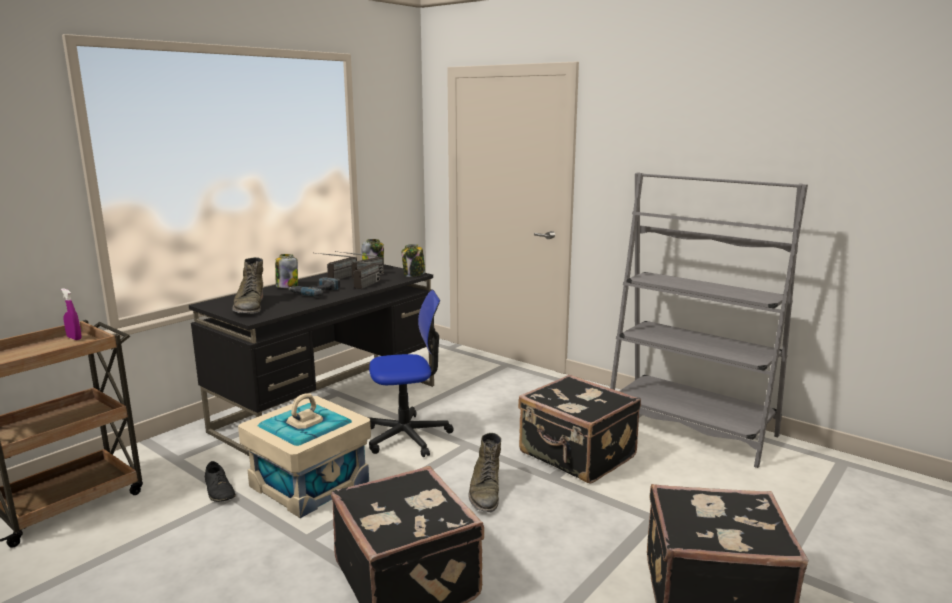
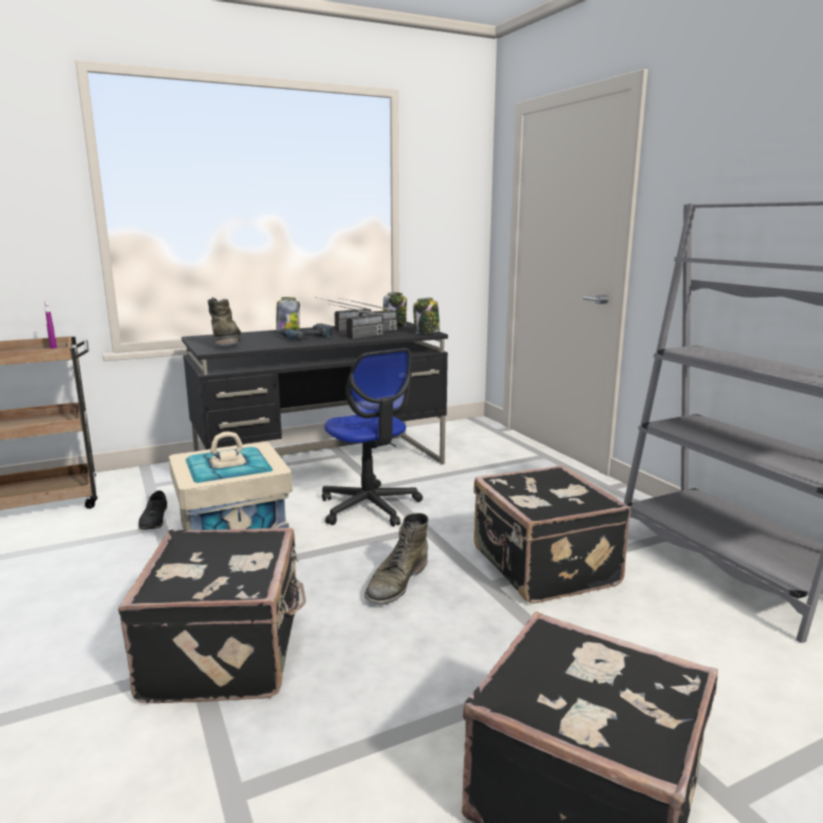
camera: 25 degrees right, 0 degrees up
green boot [232,257,263,314] -> green boot turned 150 degrees clockwise [208,298,242,346]
office chair [367,290,454,457] -> office chair turned 45 degrees clockwise [322,348,423,527]

